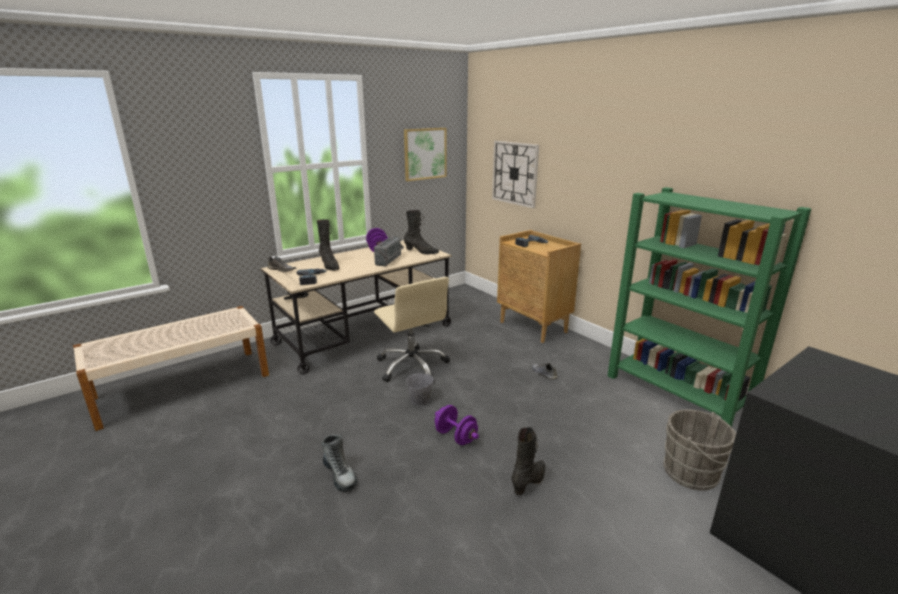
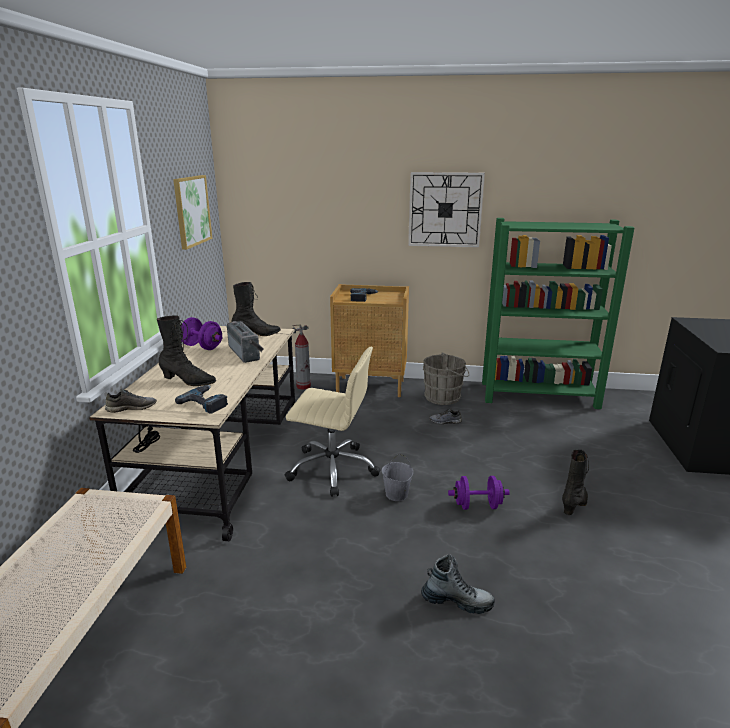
camera: 45 degrees left, 0 degrees up
wall clock [492,141,539,208] -> wall clock moved to [408,172,485,248]
black boot [511,427,545,495] -> black boot turned 45 degrees clockwise [562,449,589,515]
grey bucket [663,409,736,491] -> grey bucket moved to [423,352,469,405]
none -> fire extinguisher [292,324,311,390]

